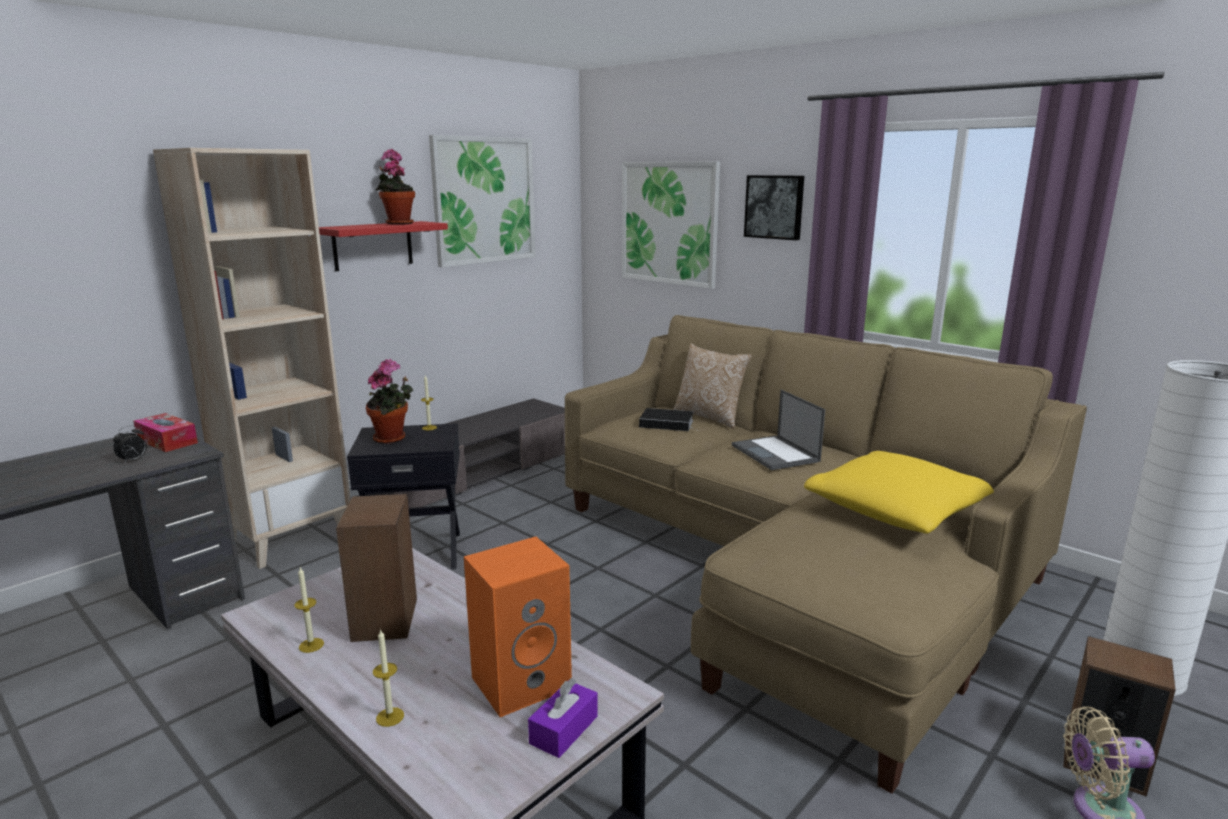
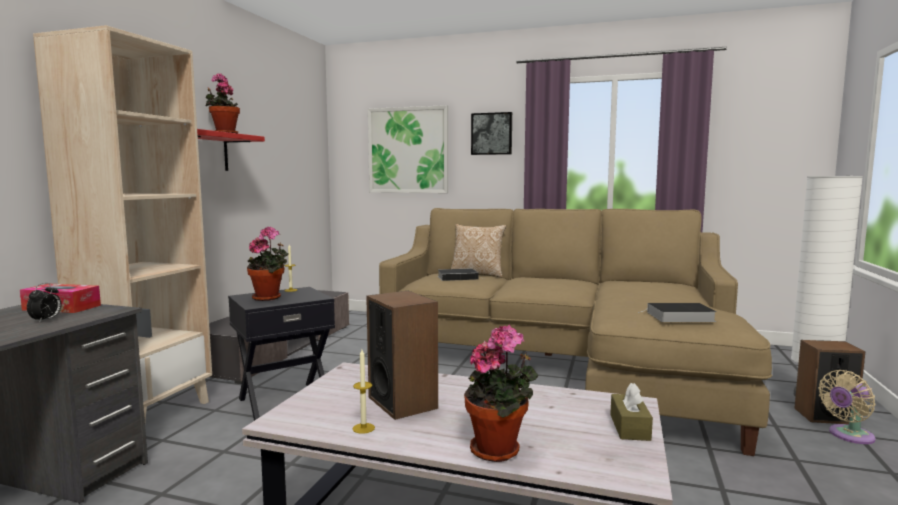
camera: 25 degrees left, 10 degrees down
candle [373,629,404,727] -> potted plant [464,325,539,462]
picture [429,135,535,267] -> none
orange speaker [464,537,572,717] -> none
purple tissue box [528,678,598,758] -> brown tissue box [610,383,653,441]
laptop [732,390,825,470] -> none
yellow pillow [804,451,994,534] -> none
none -> book [638,303,717,322]

